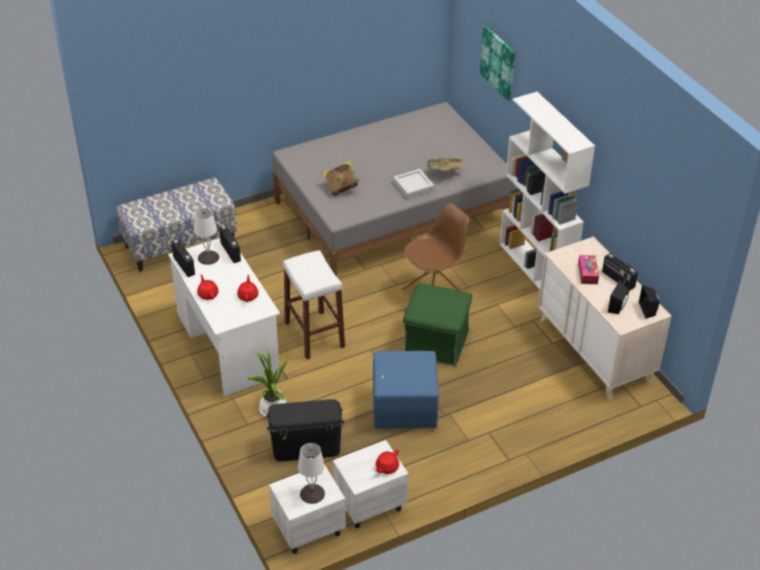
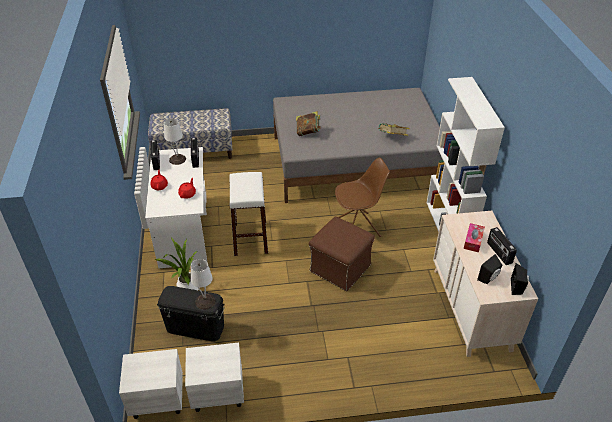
camera: 20 degrees right, 0 degrees up
white table lamp [298,443,325,504] -> white table lamp moved to [191,259,215,310]
blue ottoman [373,351,439,429] -> none
red teapot [375,449,399,474] -> none
grey tray [393,169,434,199] -> none
green ottoman [403,283,472,366] -> brown ottoman [309,217,375,291]
picture [480,26,515,101] -> none

